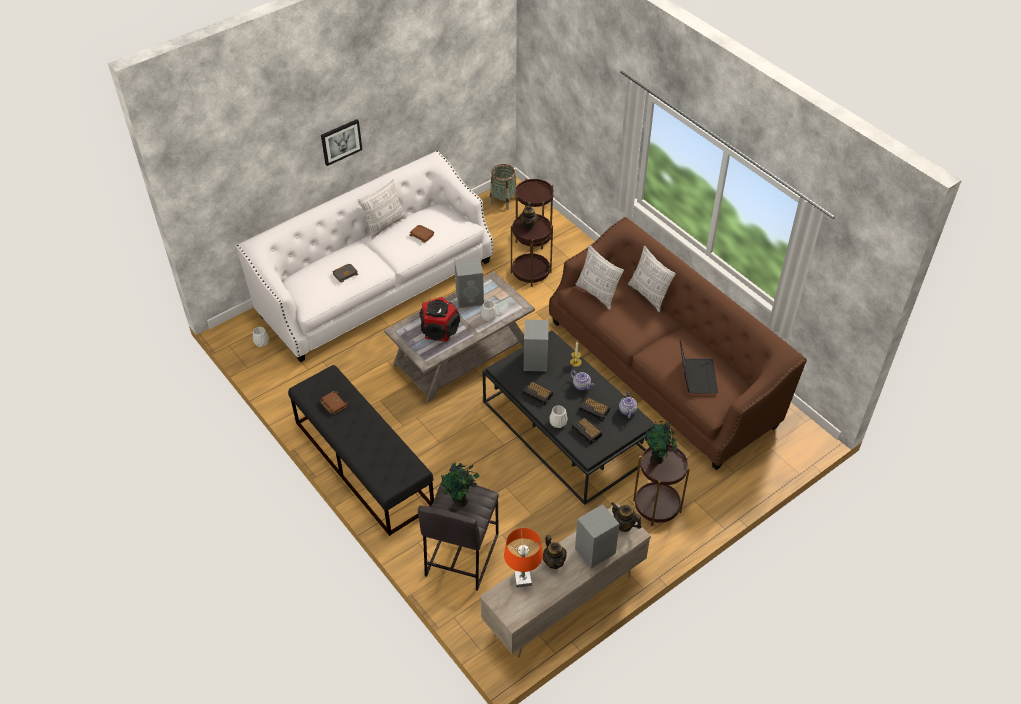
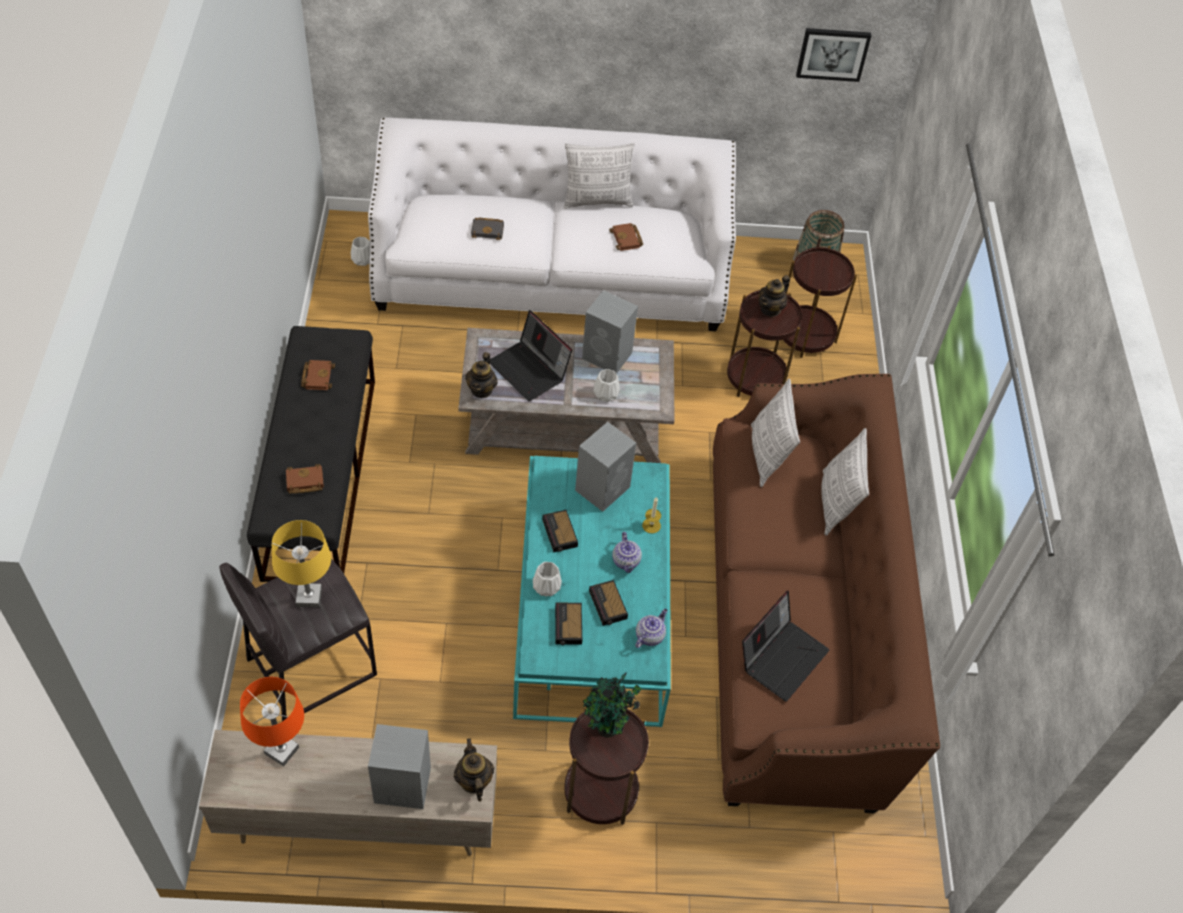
camera: 35 degrees right, 5 degrees up
picture [321,119,362,166] -> picture moved to [796,28,871,82]
speaker [419,297,460,342] -> laptop [490,310,572,401]
potted plant [441,463,479,507] -> yellow table lamp [272,520,331,608]
black coffee table [482,330,655,505] -> turquoise coffee table [513,456,671,727]
teapot [543,535,567,569] -> teapot moved to [465,352,498,398]
none -> brown book [286,464,324,494]

